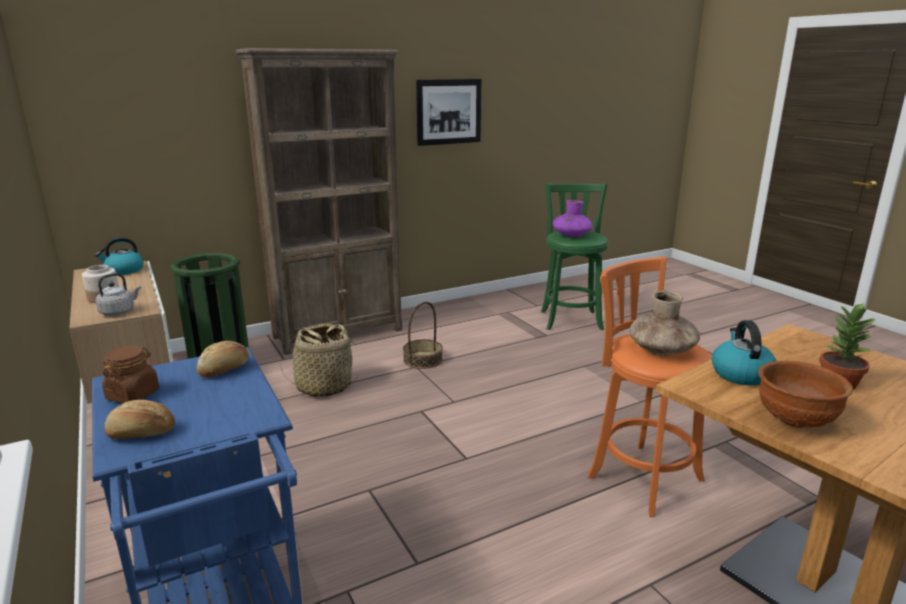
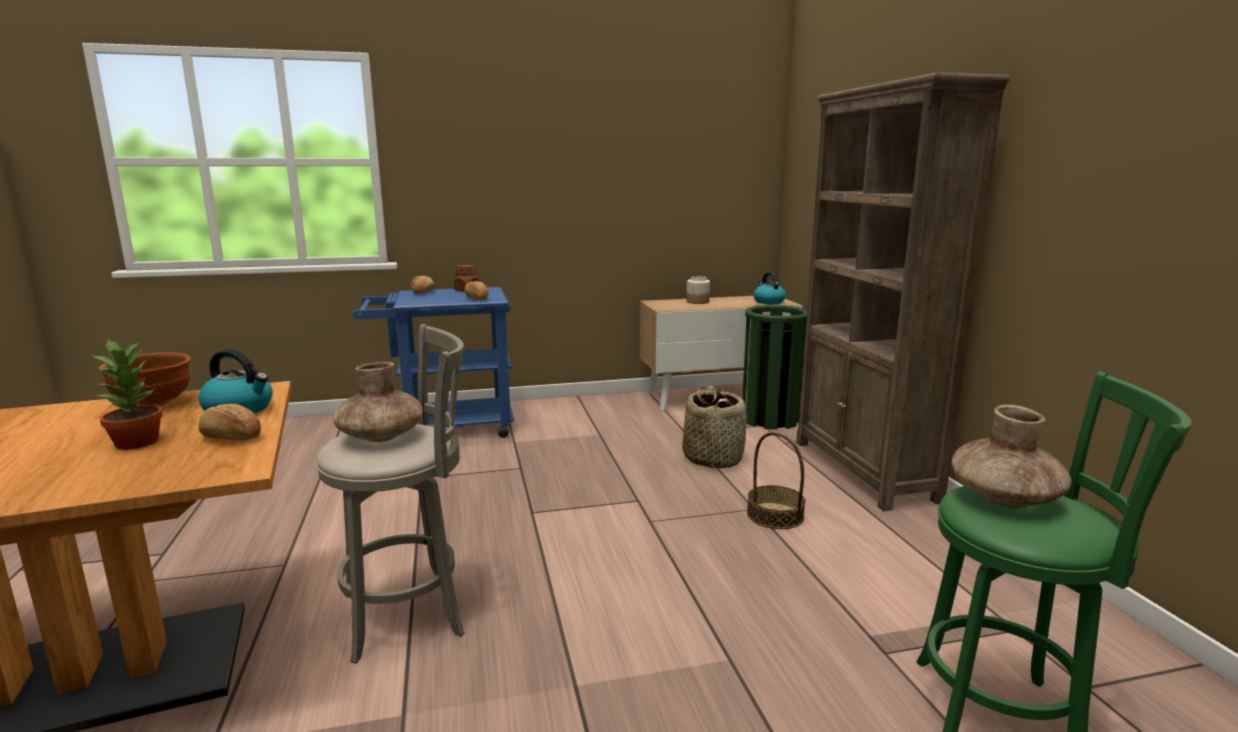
camera: 105 degrees right, 5 degrees down
grey kettle [96,273,141,316] -> none
picture [416,79,481,146] -> none
purple vase [553,200,593,237] -> brown vase [952,405,1072,508]
orange stool [587,256,712,517] -> grey stool [315,324,465,664]
none -> bread [199,404,261,440]

